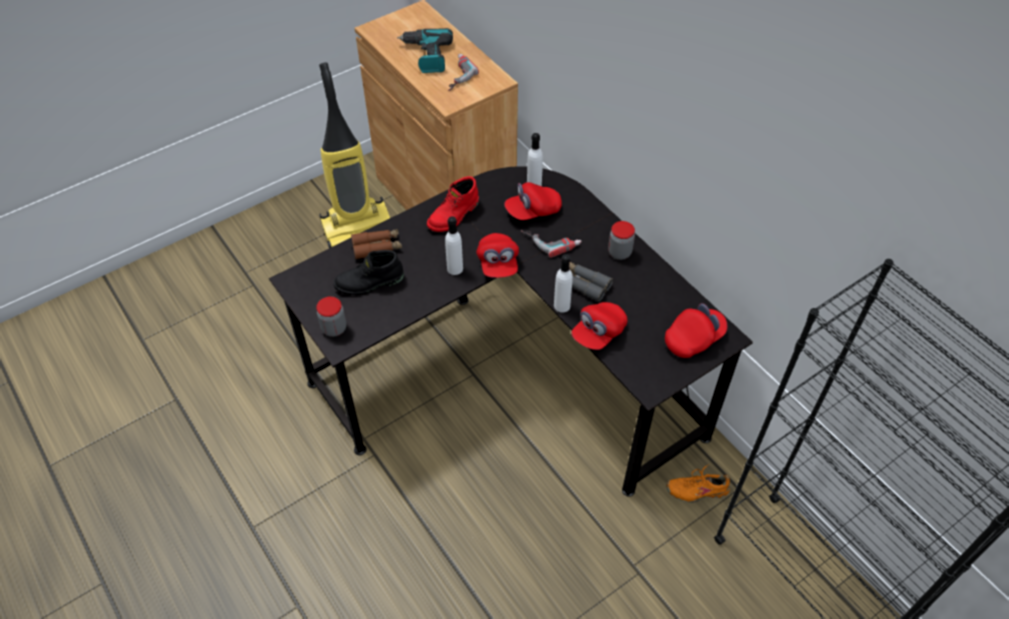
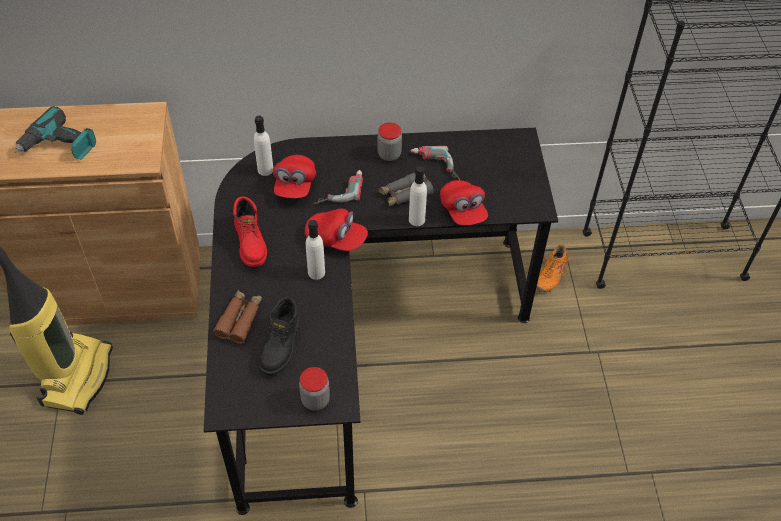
camera: 60 degrees left, 0 degrees up
power drill [448,54,479,91] -> power drill moved to [411,146,460,180]
red cap [665,303,727,358] -> none

